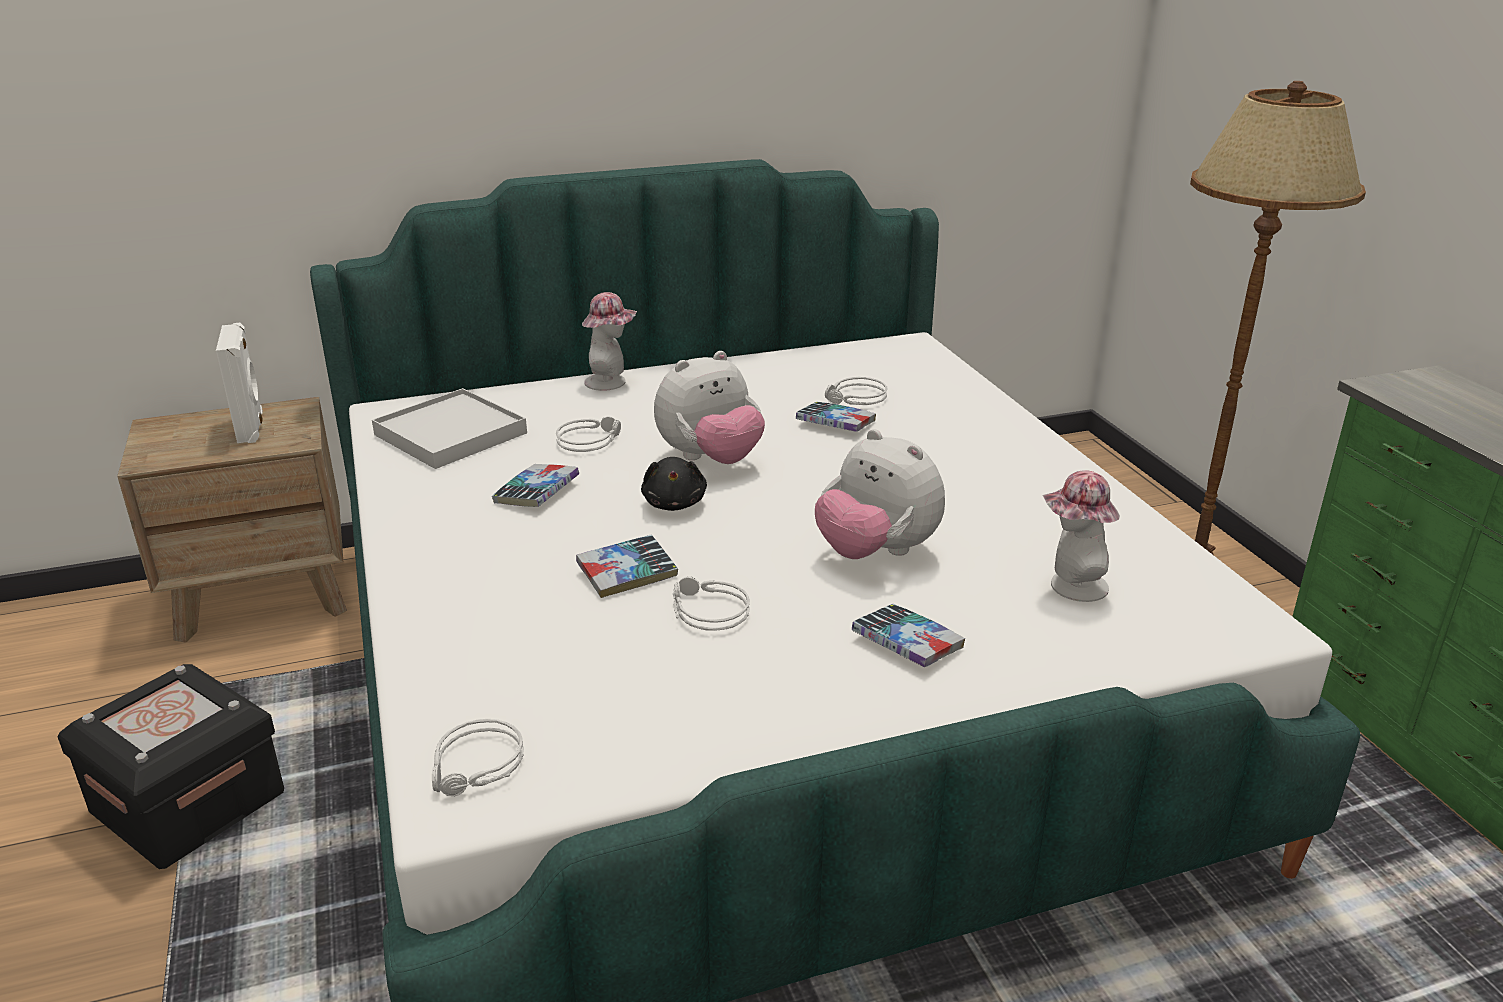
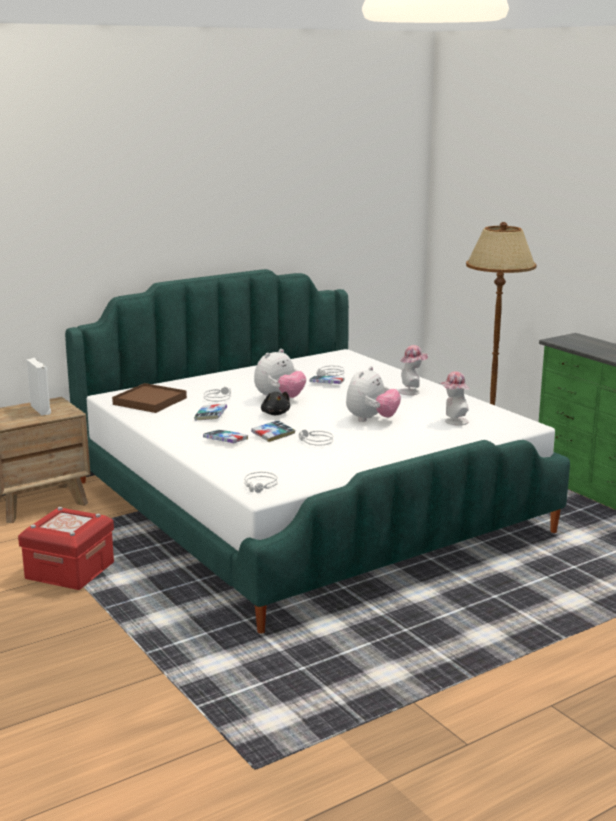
camera: 15 degrees left, 10 degrees down
black storage box [58,664,284,869] -> red storage box [18,507,114,590]
white tray [372,388,527,469] -> brown tray [112,383,187,413]
hat [582,292,637,391] -> hat moved to [398,345,428,395]
plush toy [815,429,945,559] -> plush toy turned 90 degrees counterclockwise [346,366,401,422]
book [852,604,965,667] -> book moved to [203,430,248,443]

